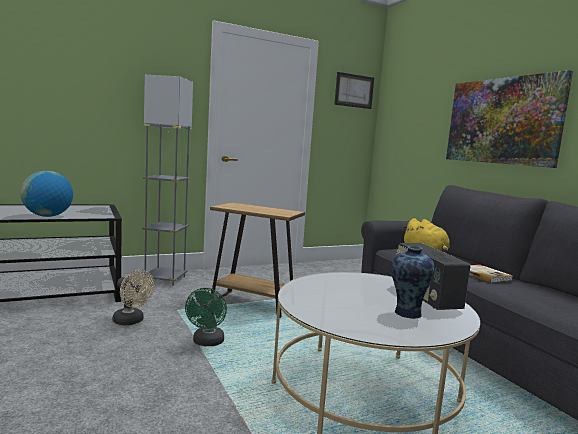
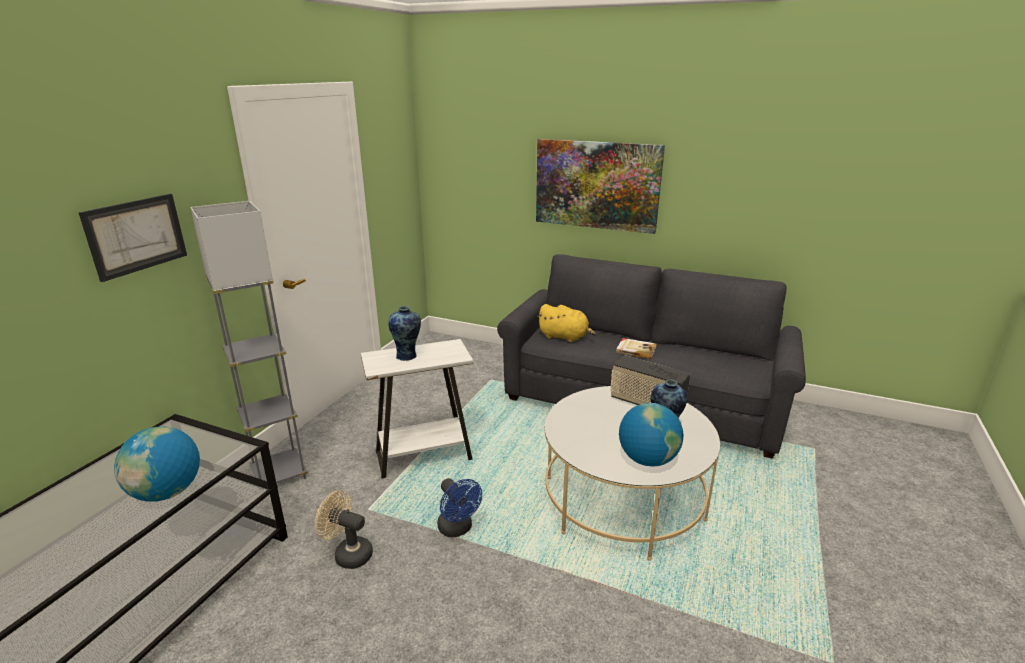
camera: 40 degrees left, 15 degrees up
beige fan [113,269,154,325] -> beige fan turned 150 degrees counterclockwise [315,490,373,569]
green fan [185,288,227,346] -> blue fan [437,478,482,537]
brown side table [210,202,305,318] -> white side table [361,339,473,478]
picture [334,72,374,109] -> picture moved to [79,194,187,282]
none -> vase [388,306,421,361]
none -> globe [619,403,684,467]

